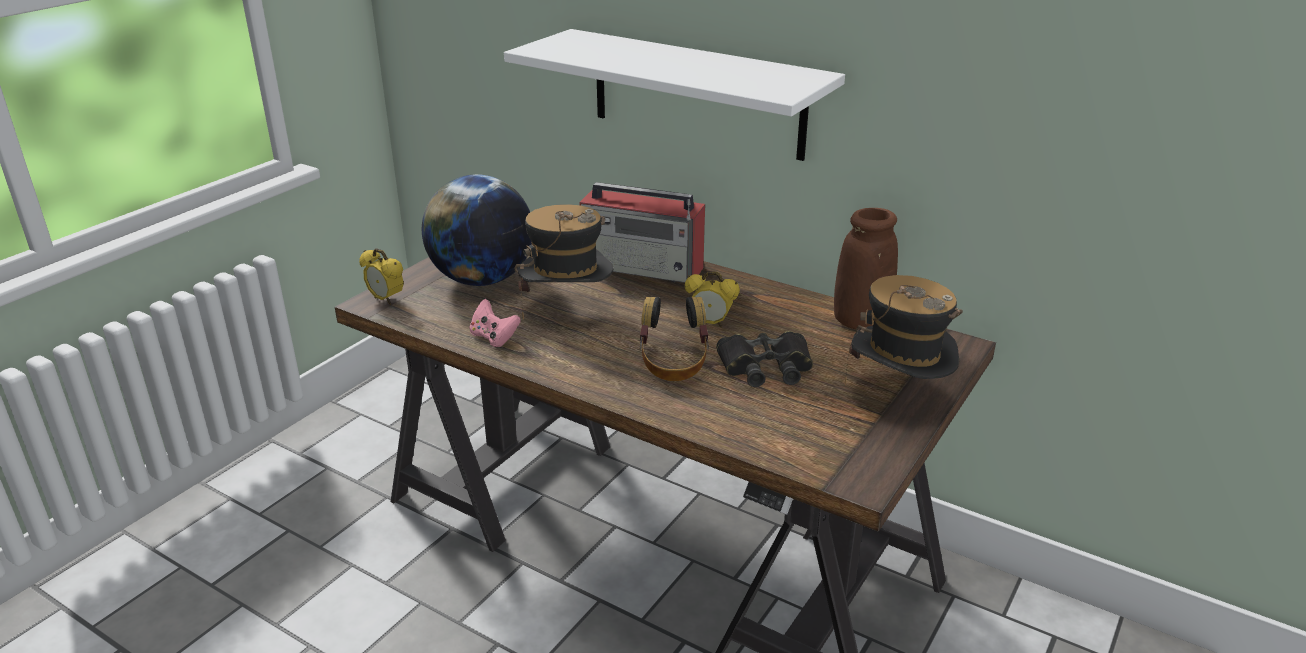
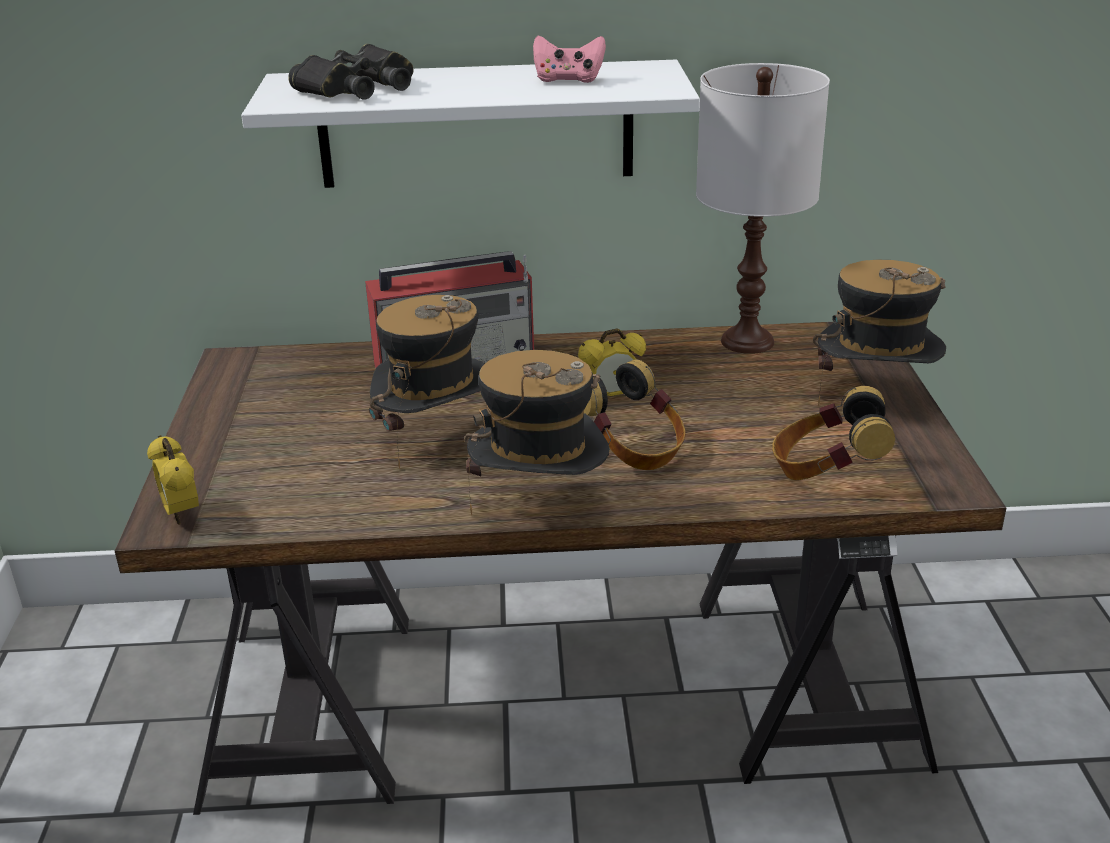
camera: 35 degrees left, 0 degrees up
alarm clock [359,248,404,305] -> alarm clock turned 60 degrees clockwise [147,435,199,525]
globe [422,174,532,286] -> none
pink game controller [470,299,521,347] -> pink game controller moved to [533,35,606,83]
black binoculars [716,331,813,387] -> black binoculars moved to [288,44,413,100]
brown vase [834,208,898,330] -> white table lamp [696,63,830,354]
none -> hat [464,350,610,515]
none -> headphones [772,386,895,480]

